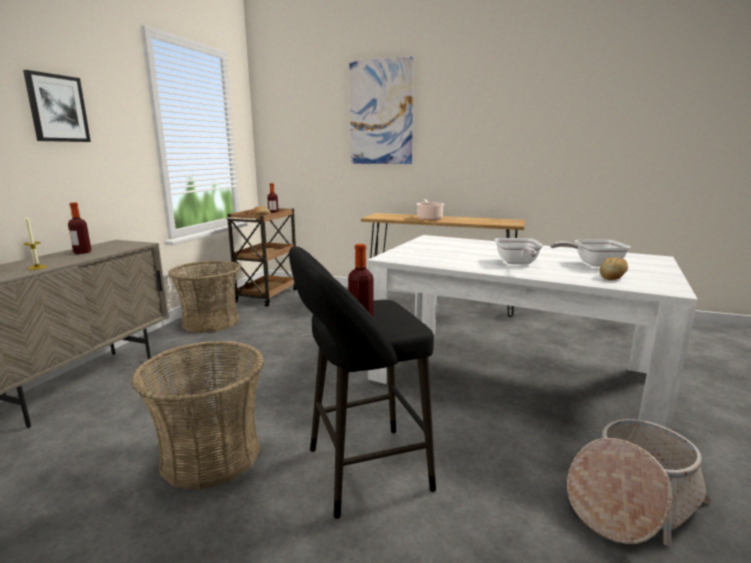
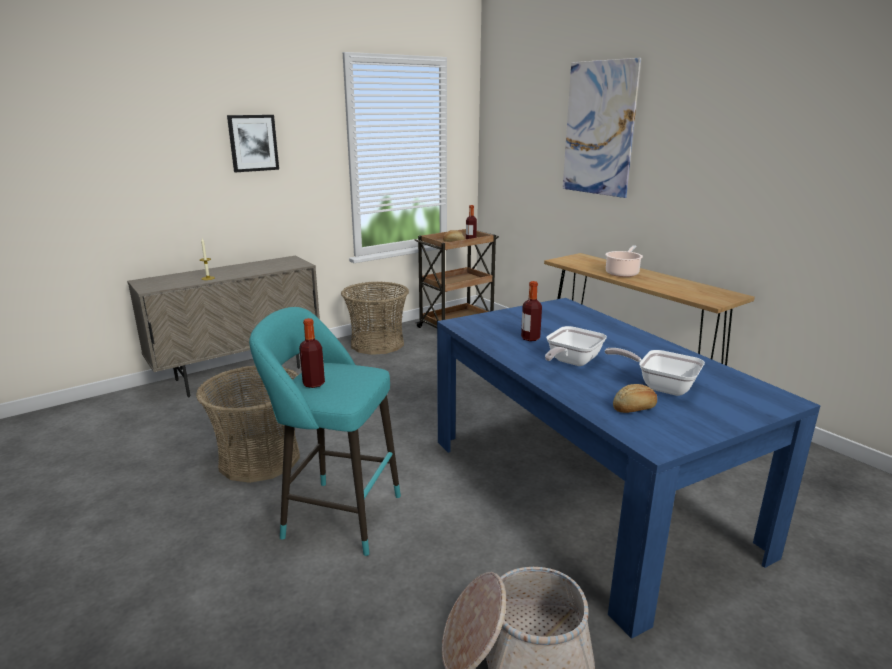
camera: 35 degrees right, 5 degrees up
bottle [68,203,92,254] -> bottle moved to [521,281,542,341]
black stool [289,246,436,519] -> turquoise stool [249,307,401,556]
white dining table [367,235,698,429] -> blue dining table [437,298,821,639]

